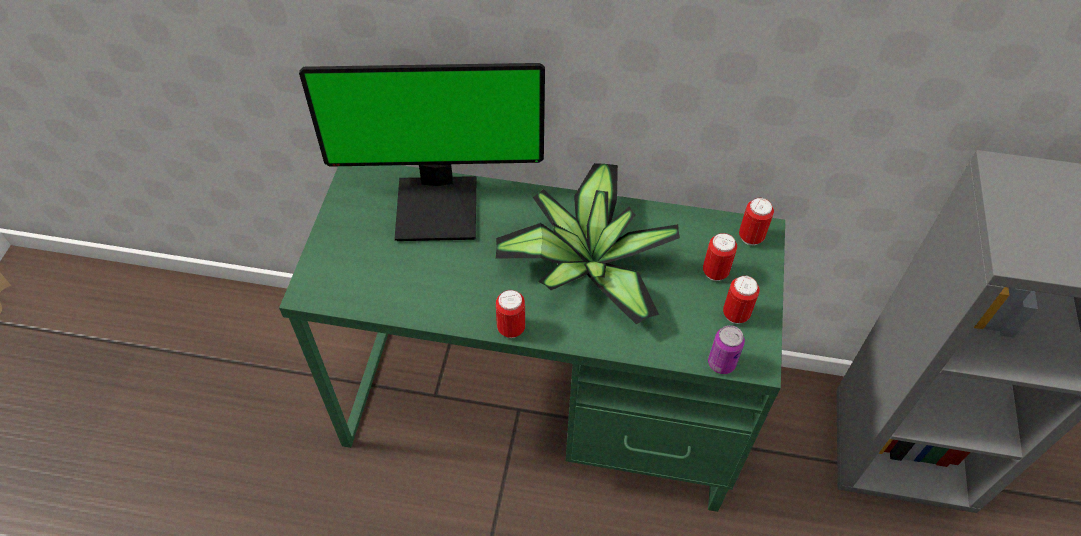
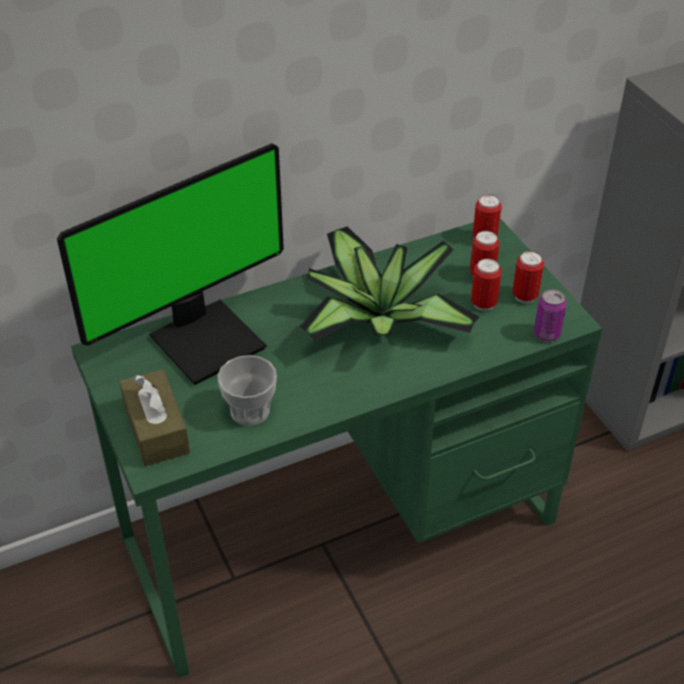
camera: 35 degrees left, 10 degrees down
can [496,290,525,338] -> can moved to [471,258,502,311]
none -> brown tissue box [119,369,190,466]
none -> cup [217,355,277,426]

